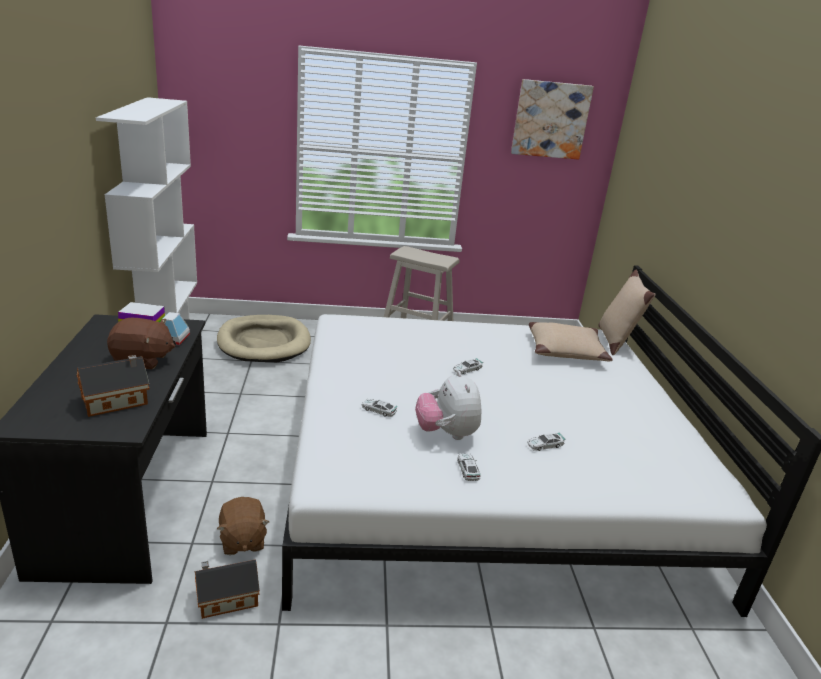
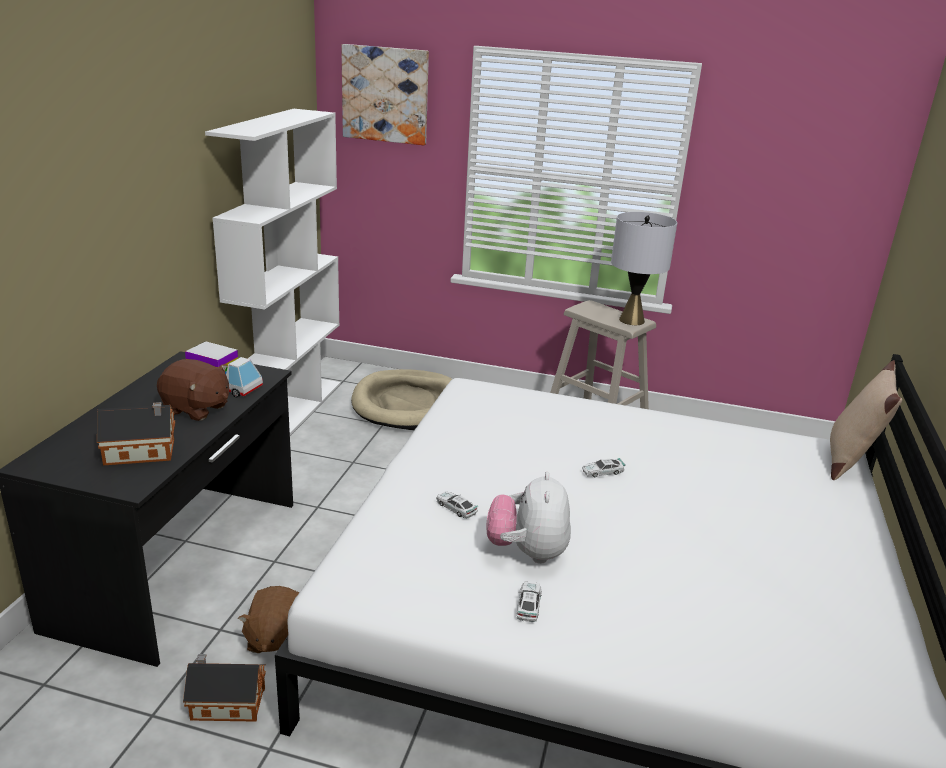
camera: 20 degrees right, 0 degrees up
picture [511,79,594,159] -> picture moved to [341,44,429,145]
toy car [527,433,566,451] -> none
beige pillow [529,322,613,362] -> none
none -> grey table lamp [611,212,677,325]

